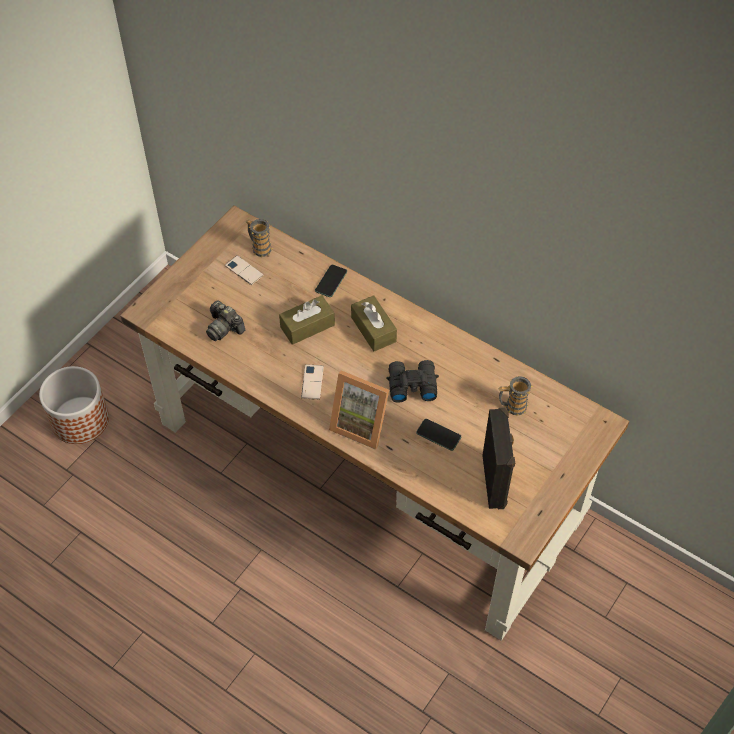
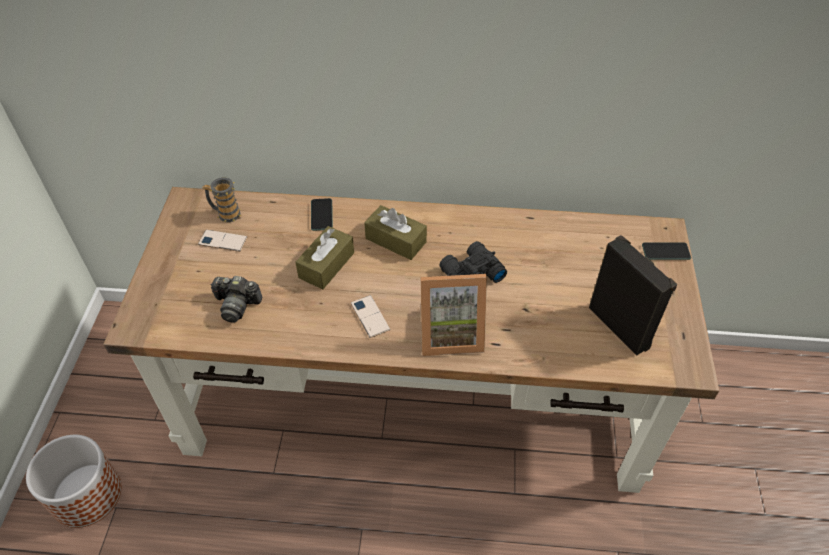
camera: 30 degrees left, 5 degrees down
phone [416,419,461,451] -> phone moved to [642,243,691,260]
mug [499,376,533,416] -> none

